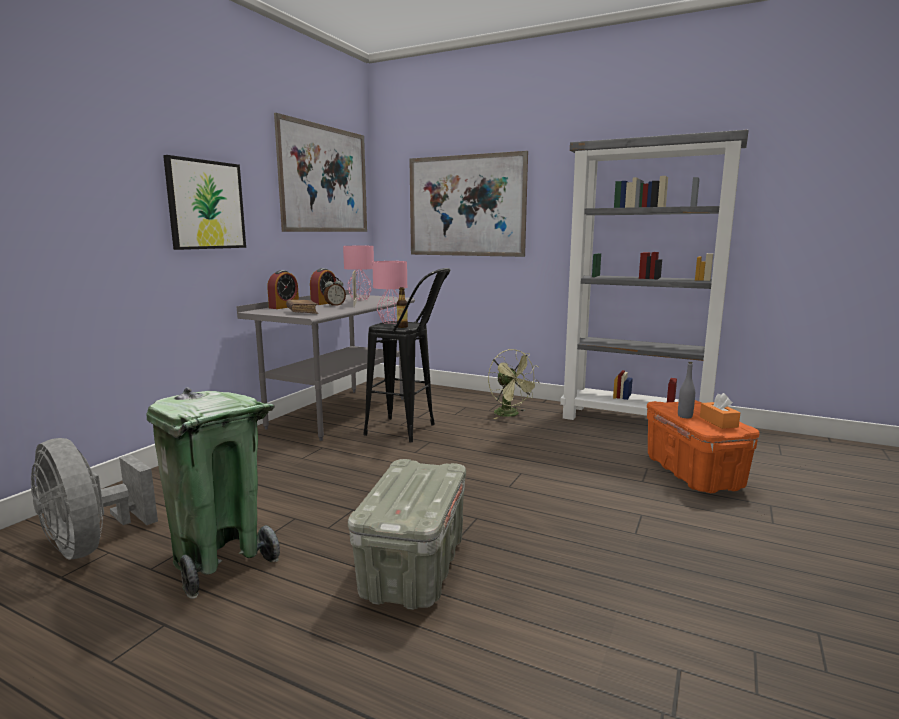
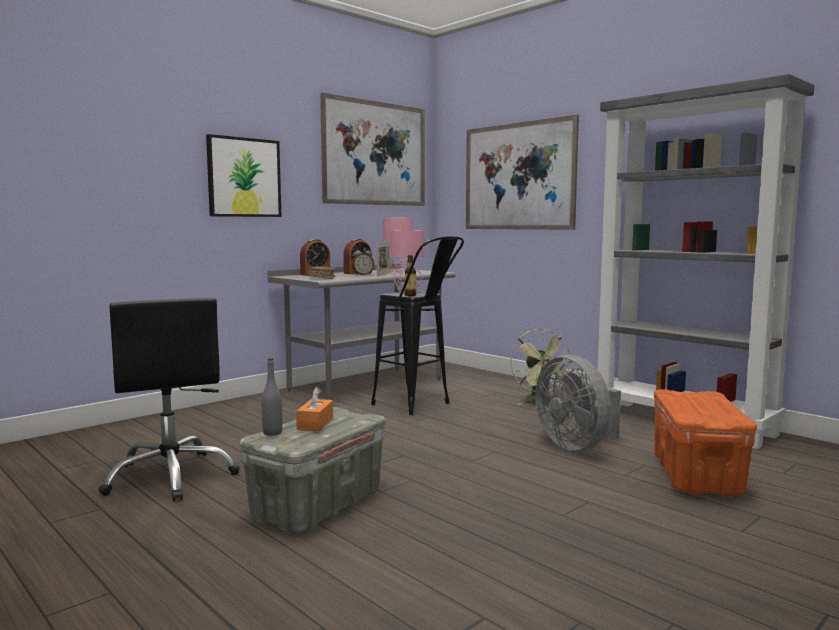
camera: 20 degrees right, 5 degrees down
grey fan [31,438,158,560] -> grey fan moved to [535,355,621,451]
green trash can [147,387,280,599] -> black office chair [98,298,240,501]
grey bottle [678,362,695,418] -> grey bottle moved to [262,358,283,436]
orange tissue box [700,393,740,429] -> orange tissue box moved to [296,387,333,431]

